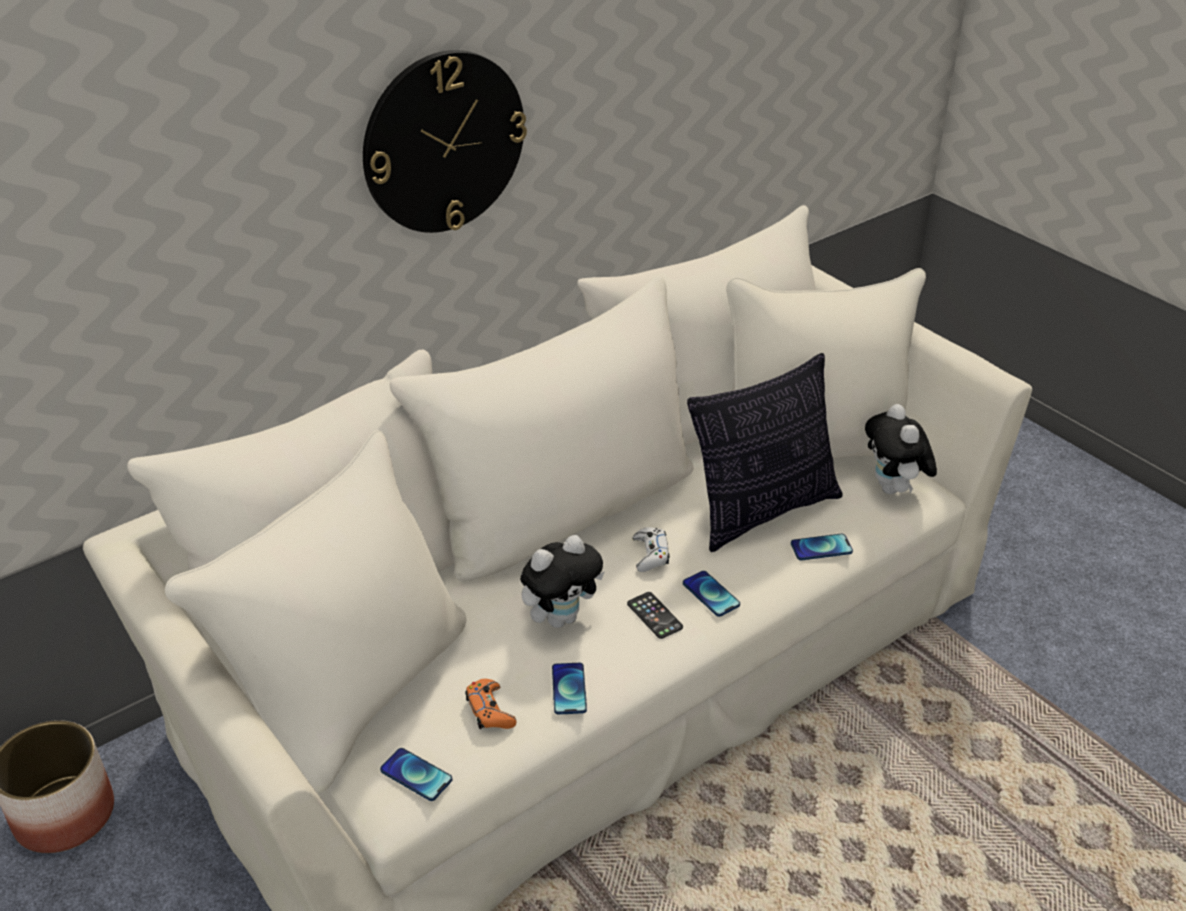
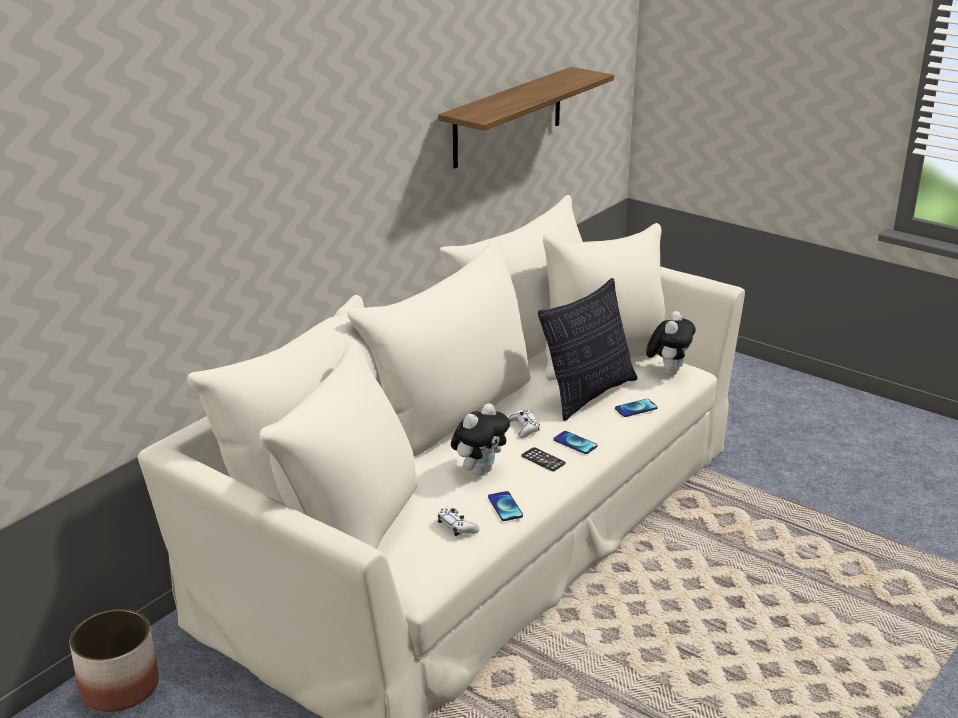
camera: 15 degrees left, 10 degrees down
wall clock [363,50,527,233] -> none
phone [380,748,452,801] -> none
orange game controller [465,679,516,729] -> white game controller [438,507,479,536]
plush toy [865,404,937,494] -> plush toy turned 135 degrees counterclockwise [646,311,696,376]
none -> shelf [438,67,614,169]

